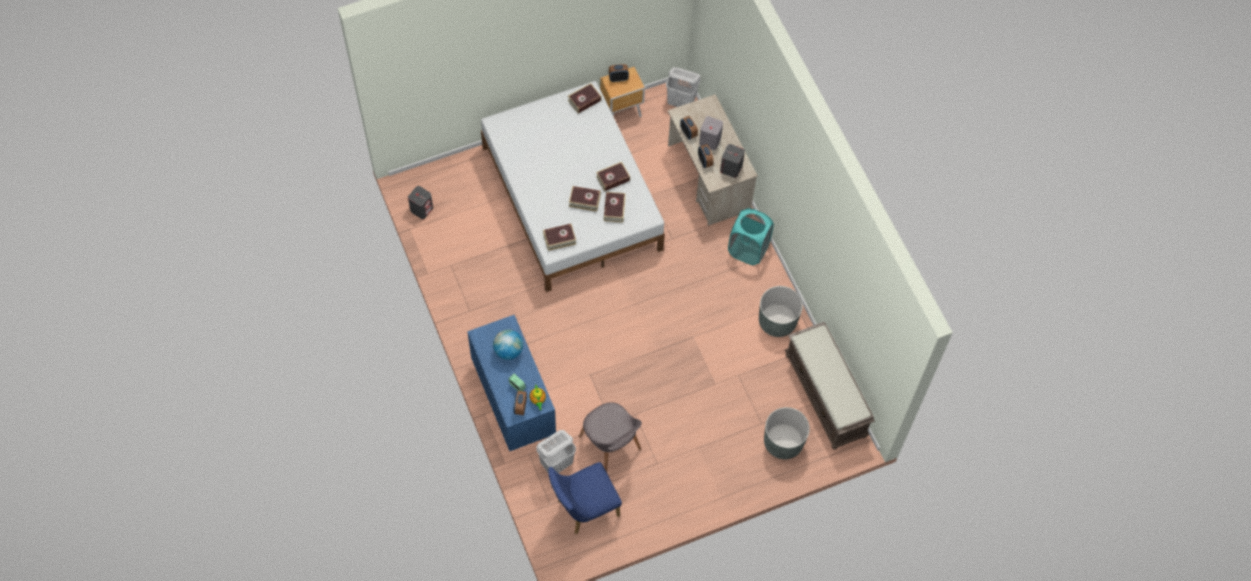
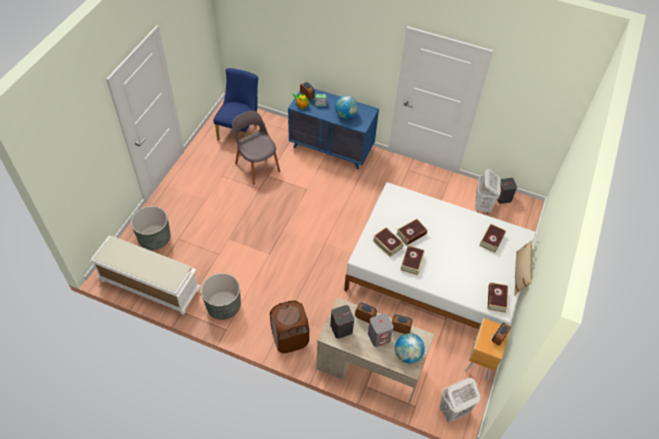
camera: 135 degrees right, 10 degrees down
white laundry basket [536,430,576,474] -> white laundry basket moved to [475,169,501,214]
book [543,224,576,251] -> book moved to [479,223,506,253]
grey chair [579,402,642,472] -> grey chair turned 45 degrees clockwise [232,111,280,185]
turquoise laundry basket [728,208,774,265] -> brown laundry basket [270,301,309,353]
brown bench [785,322,875,450] -> white bench [89,236,200,314]
none -> globe [395,333,425,363]
none -> beige pillow [514,240,533,296]

